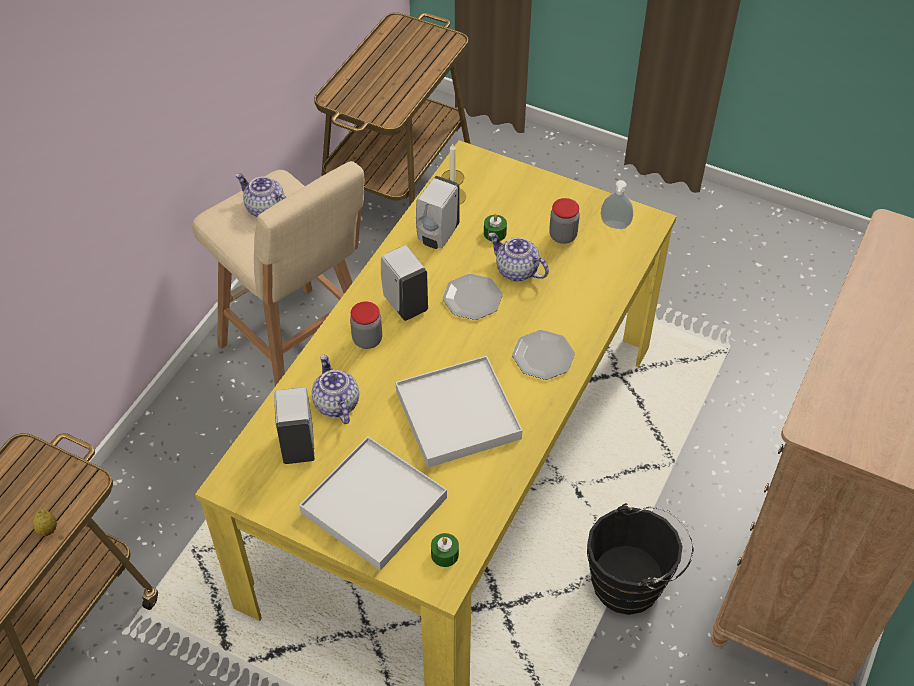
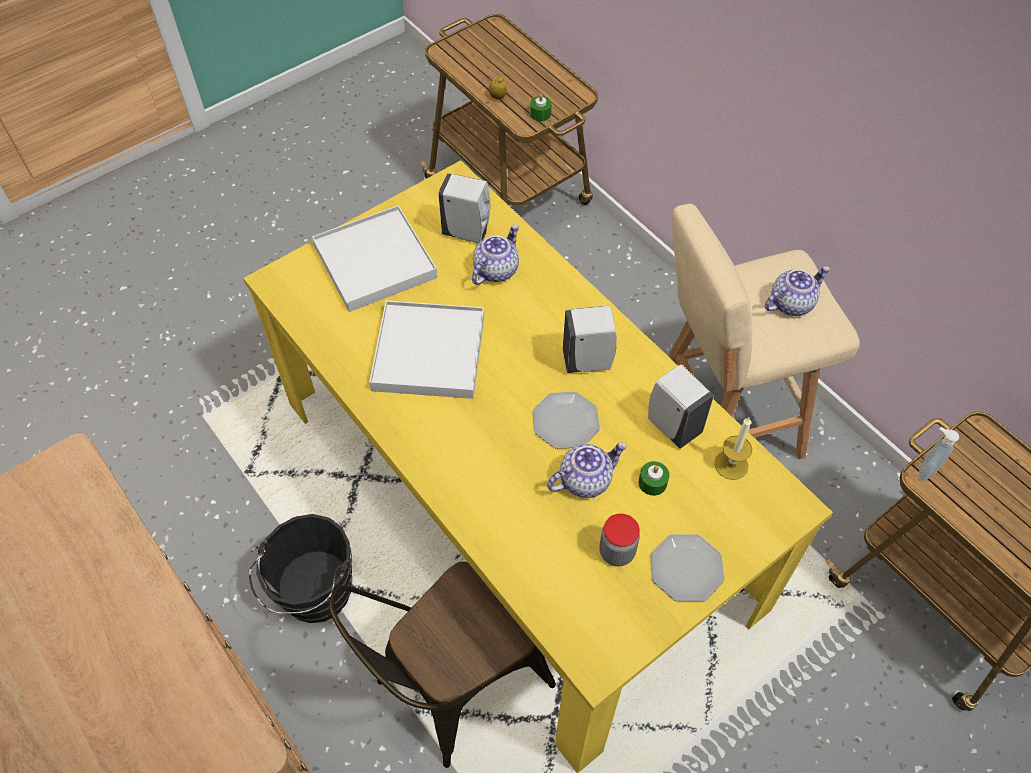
camera: 115 degrees right, 5 degrees up
teapot [312,354,359,424] -> teapot turned 60 degrees counterclockwise [472,225,519,285]
jar [350,301,382,349] -> none
green candle [431,533,459,567] -> green candle moved to [530,94,552,122]
plate [512,330,575,380] -> plate moved to [650,534,724,601]
soap dispenser [601,180,633,229] -> soap dispenser moved to [918,427,959,480]
none -> brown chair [329,562,556,768]

